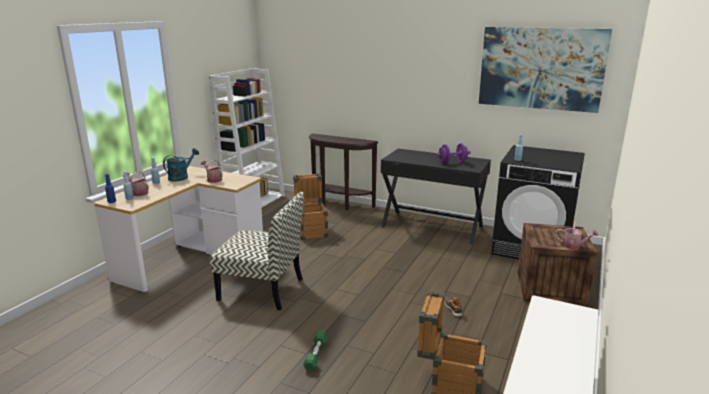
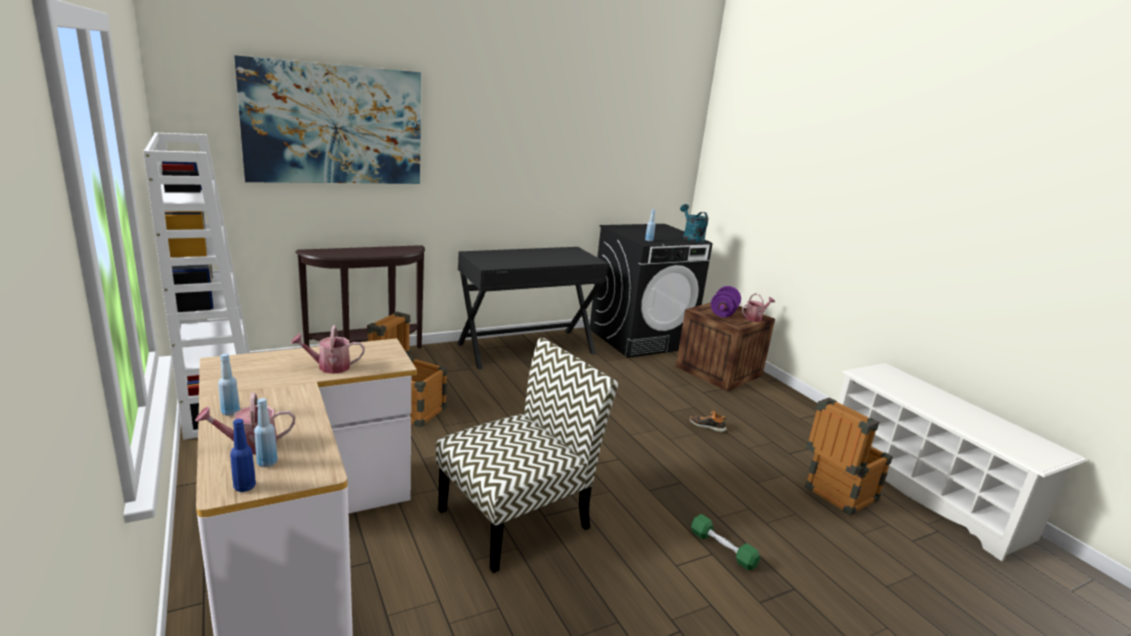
camera: 55 degrees left, 0 degrees up
turquoise watering can [163,148,199,181] -> turquoise watering can moved to [680,204,708,242]
purple dumbbell [436,143,470,164] -> purple dumbbell moved to [711,286,741,317]
picture [479,27,612,113] -> picture moved to [234,55,421,184]

